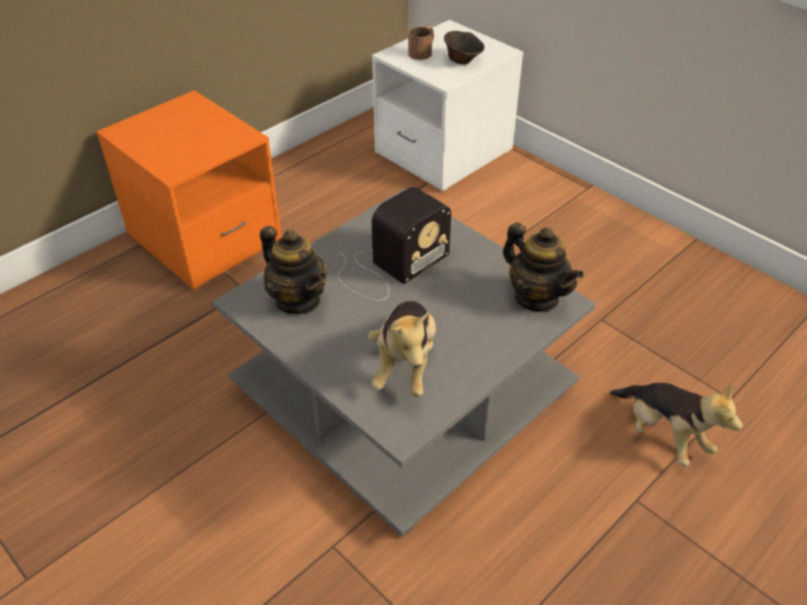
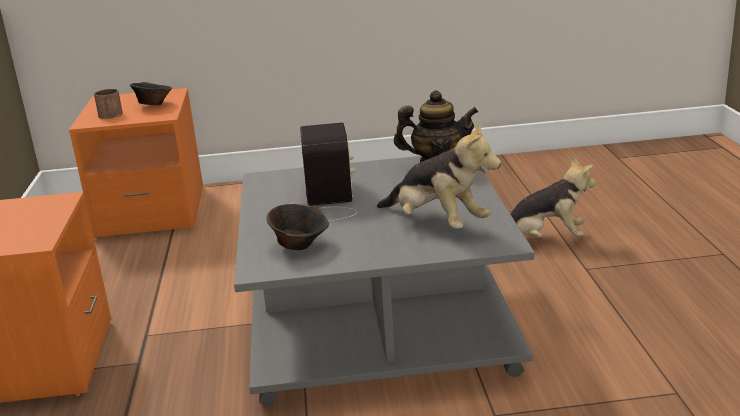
camera: 50 degrees left, 20 degrees down
teapot [260,226,326,314] -> brown bowl [266,204,329,250]
white nightstand [372,20,523,191] -> orange nightstand [69,88,203,238]

